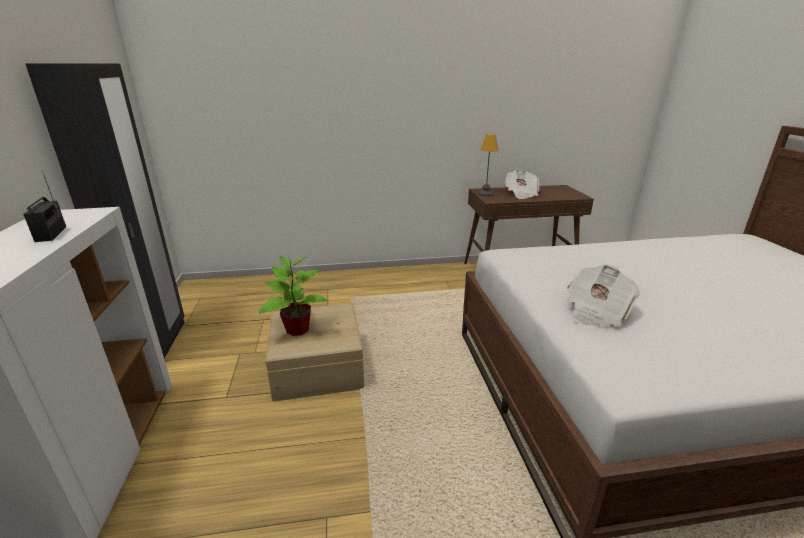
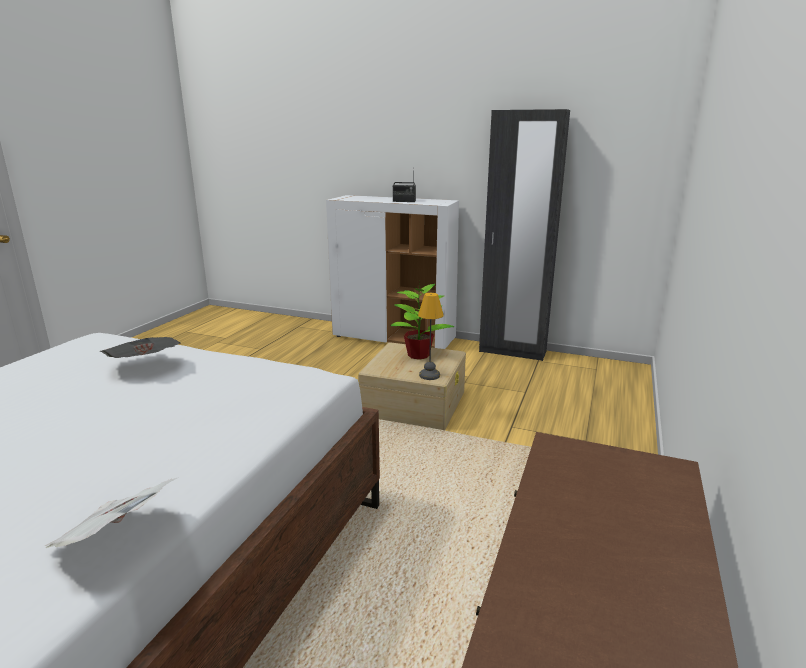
camera: 120 degrees right, 5 degrees down
table lamp [479,134,498,196] -> table lamp moved to [418,293,444,380]
newspaper [504,169,539,199] -> newspaper moved to [45,477,179,548]

